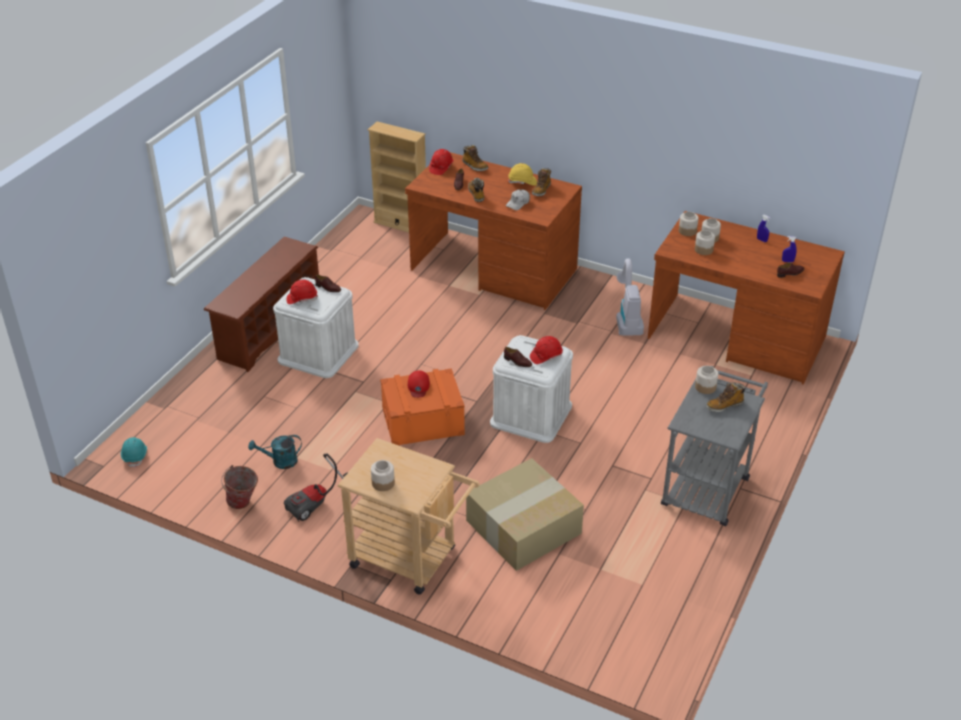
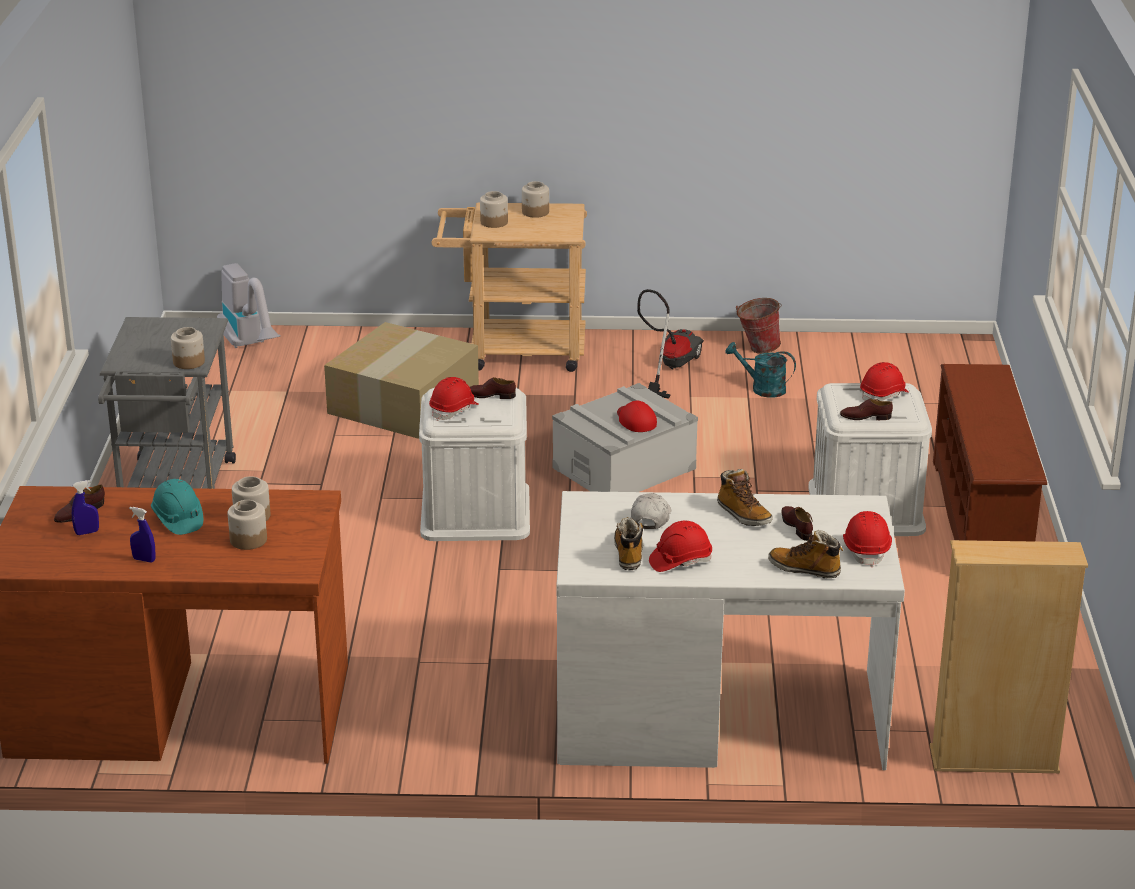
camera: 155 degrees right, 10 degrees down
turquoise hard hat [121,437,147,468] -> turquoise hard hat moved to [151,479,203,535]
turquoise watering can [248,435,302,469] -> turquoise watering can turned 120 degrees counterclockwise [725,342,796,398]
orange storage box [380,368,465,446] -> grey storage box [552,383,698,492]
brown desk [405,152,582,310] -> white desk [556,491,905,770]
yellow hard hat [508,163,537,186] -> red hard hat [649,521,712,572]
vacuum cleaner [616,258,644,336] -> vacuum cleaner moved to [217,263,281,348]
jar [679,212,699,236] -> jar moved to [480,191,508,228]
boot [706,382,746,412] -> none

